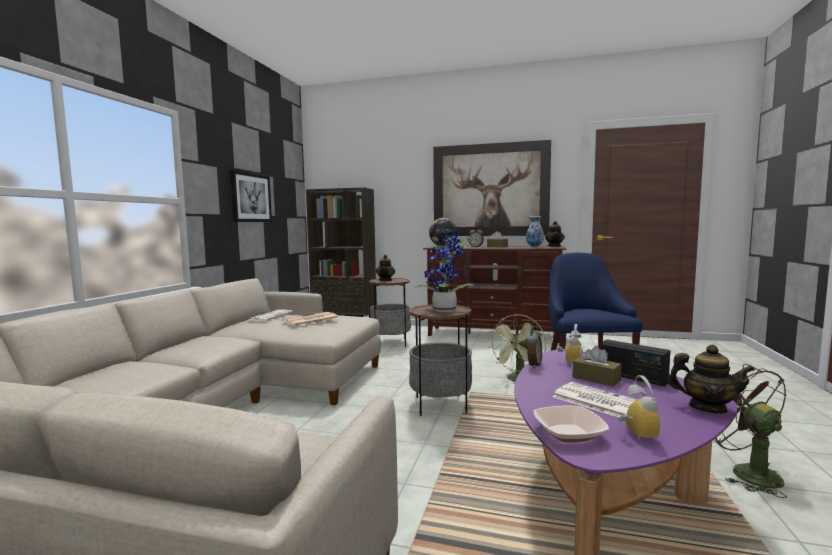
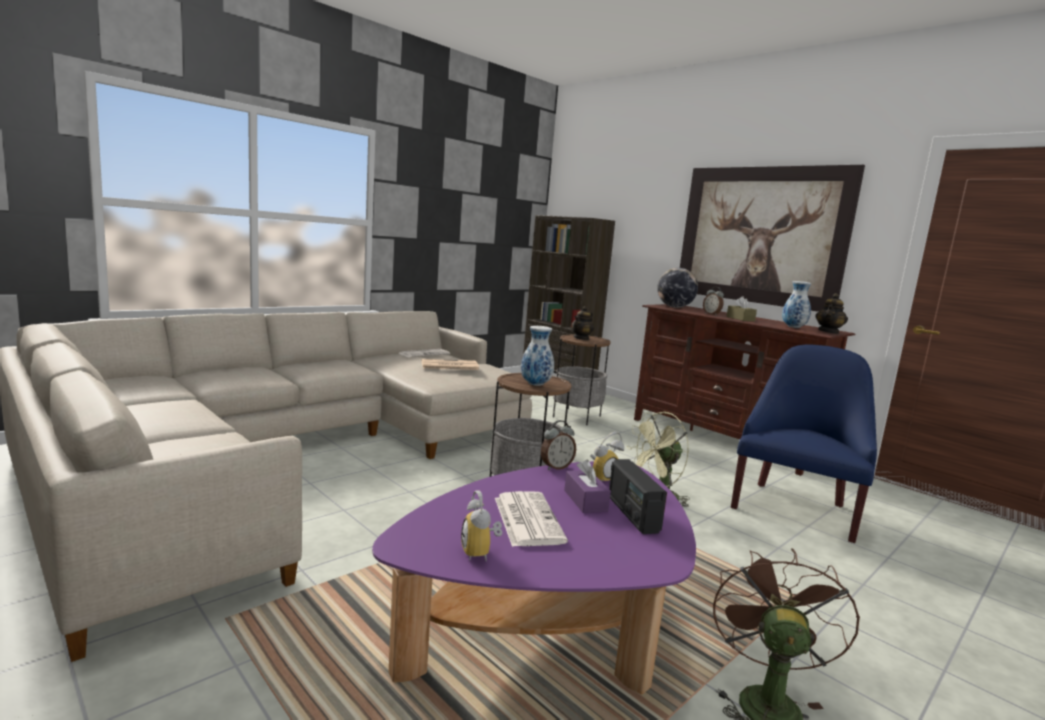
camera: 30 degrees right, 5 degrees up
picture [230,170,272,222] -> none
potted plant [412,230,482,312] -> vase [521,326,554,386]
bowl [534,406,609,443] -> none
brown tissue box [573,346,622,387] -> purple tissue box [564,460,611,513]
alarm clock [618,375,660,441] -> alarm clock turned 135 degrees clockwise [461,490,502,561]
teapot [667,345,755,414] -> none

